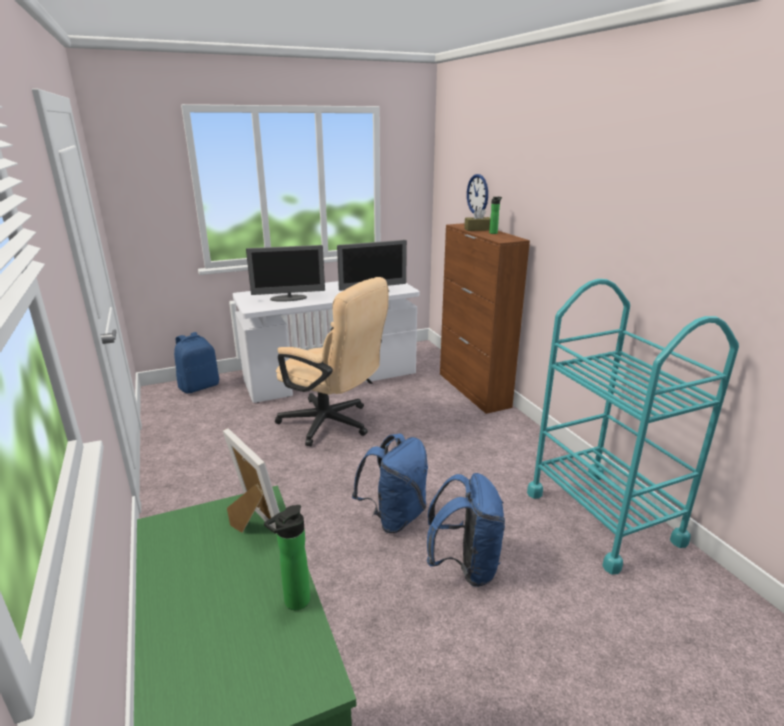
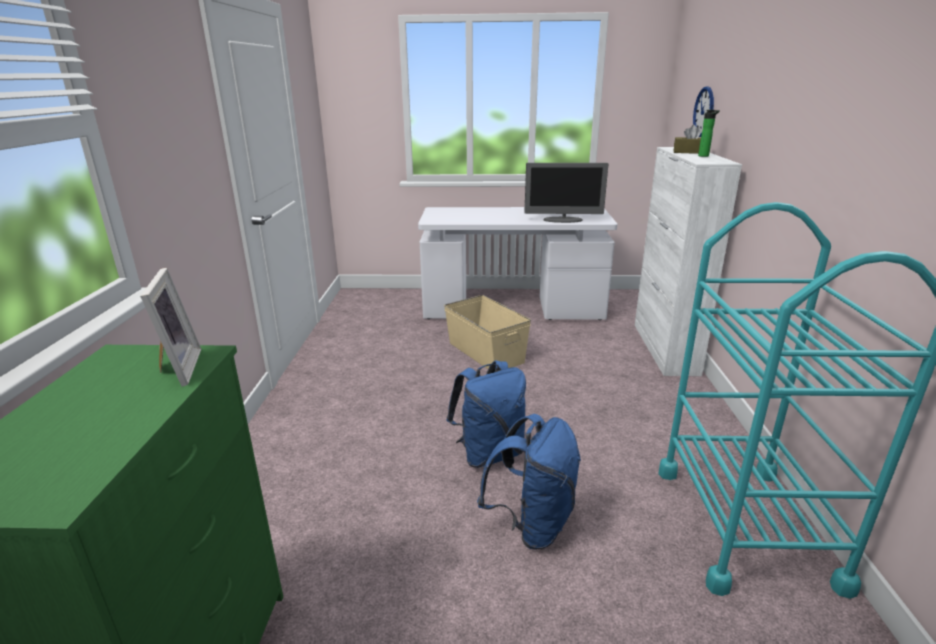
camera: 25 degrees right, 0 degrees up
blue backpack [174,332,219,394] -> none
monitor [246,245,325,302] -> none
bottle [264,505,310,610] -> none
beige office chair [275,277,389,446] -> beige storage box [444,295,531,369]
brown cabinet [440,223,530,414] -> white cabinet [635,147,742,376]

